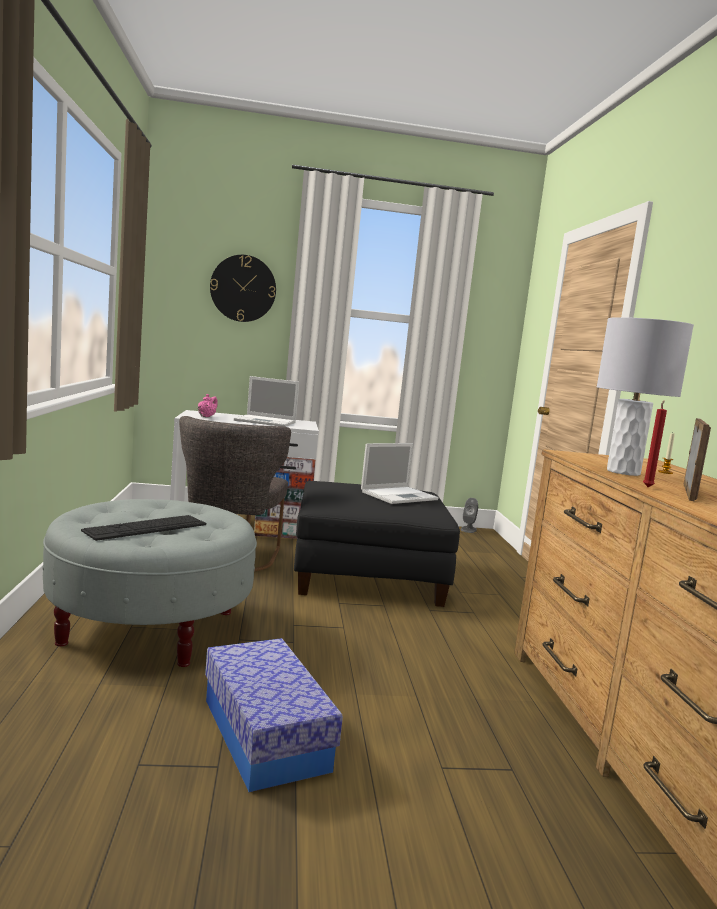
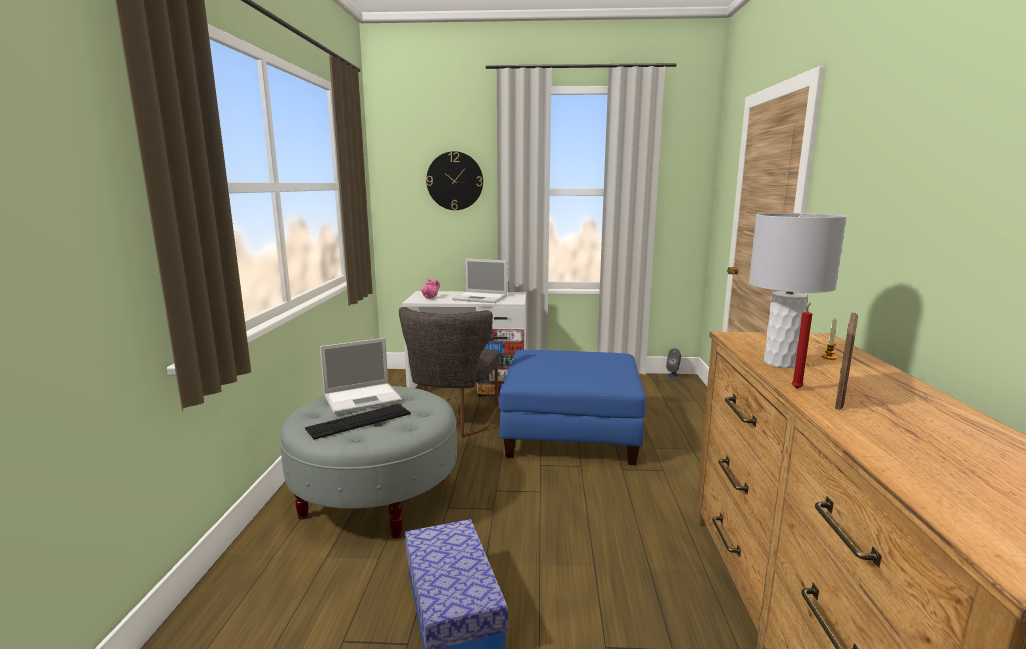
camera: 10 degrees right, 5 degrees up
black ottoman [294,481,460,607] -> blue ottoman [499,350,646,465]
laptop [361,443,439,504] -> laptop moved to [320,338,402,414]

